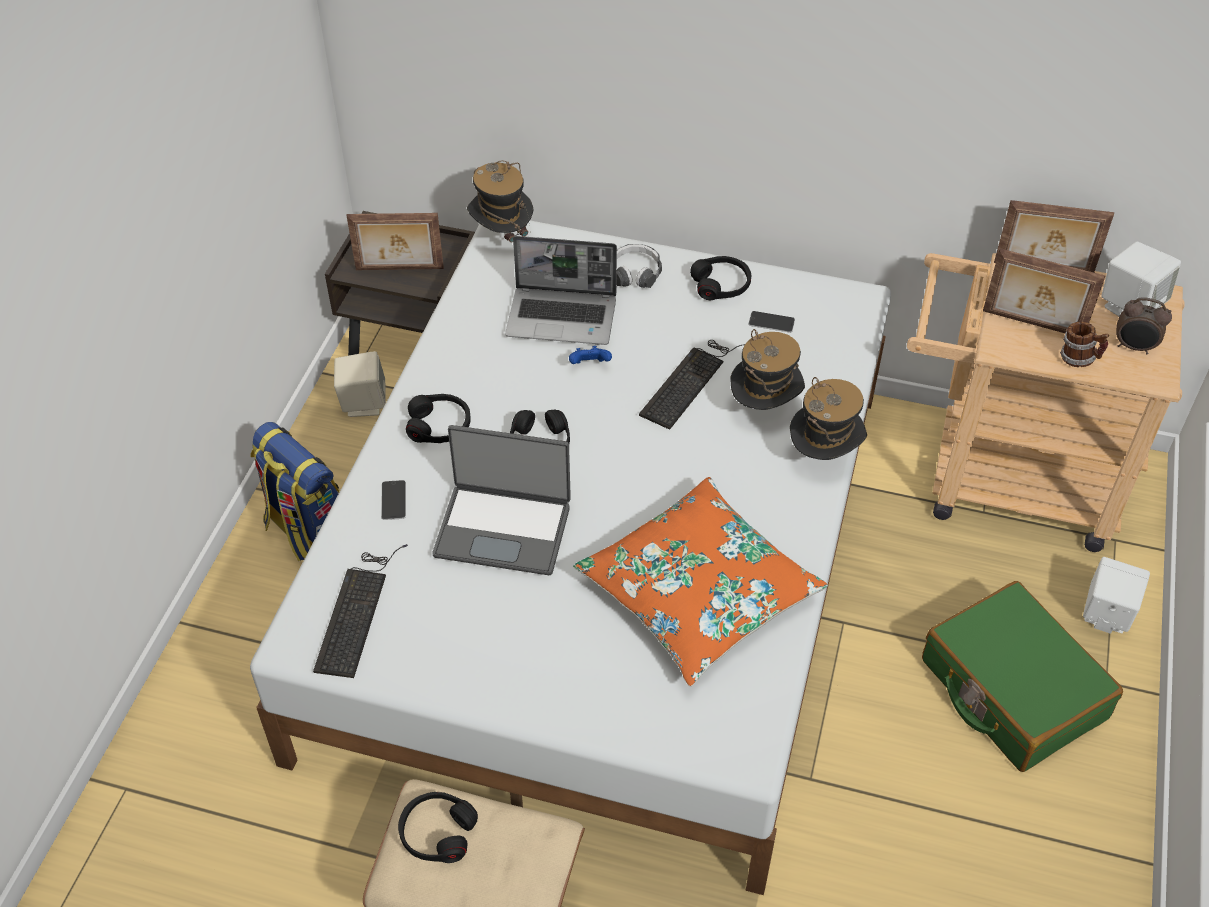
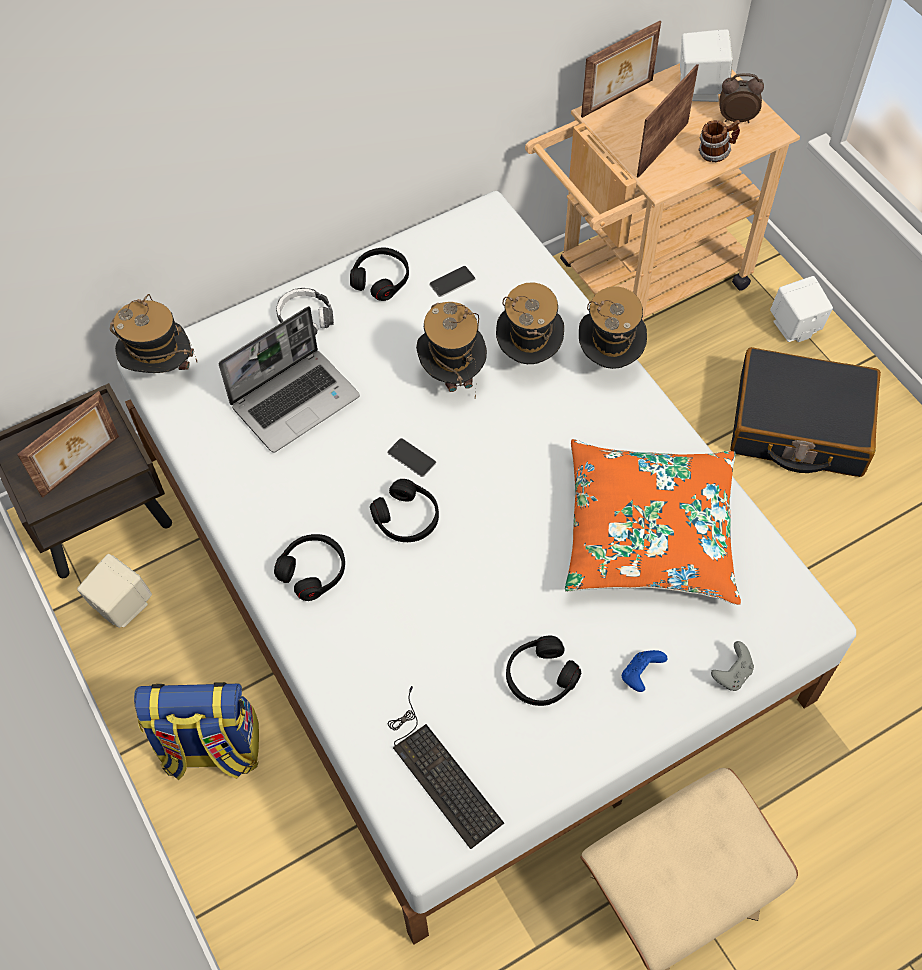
camera: 45 degrees left, 10 degrees up
phone [381,480,406,520] -> phone moved to [387,438,436,477]
black headphones [398,792,478,863] -> black headphones moved to [506,636,581,706]
laptop [432,425,571,575] -> none
blue game controller [569,346,612,364] -> blue game controller moved to [622,650,667,692]
keyboard [639,340,745,430] -> hat [416,302,487,398]
green suitcase [922,581,1123,772] -> black suitcase [730,347,881,477]
picture frame [983,248,1105,333] -> picture frame turned 150 degrees clockwise [637,64,699,178]
alarm clock [1116,297,1172,354] -> alarm clock turned 150 degrees counterclockwise [719,73,764,123]
none -> grey game controller [711,641,754,691]

